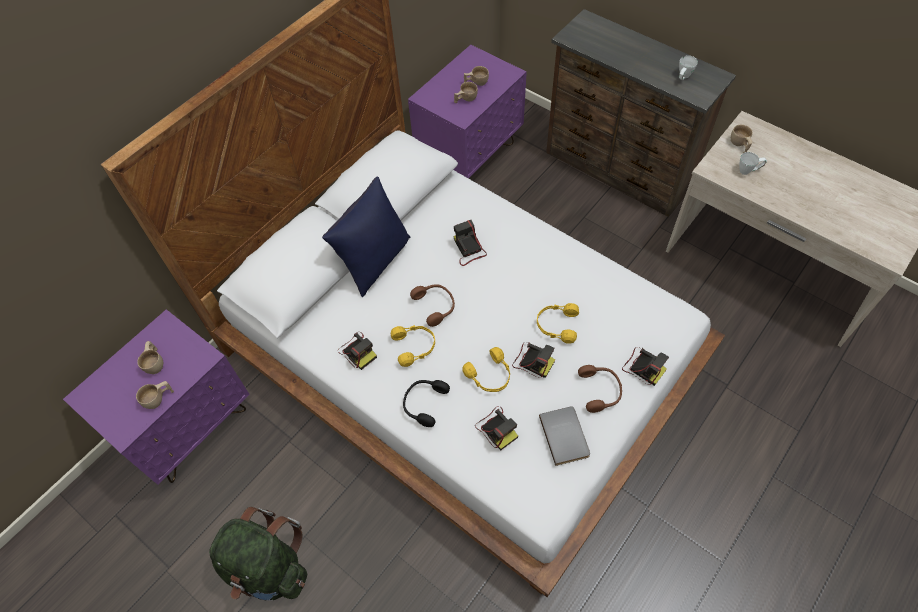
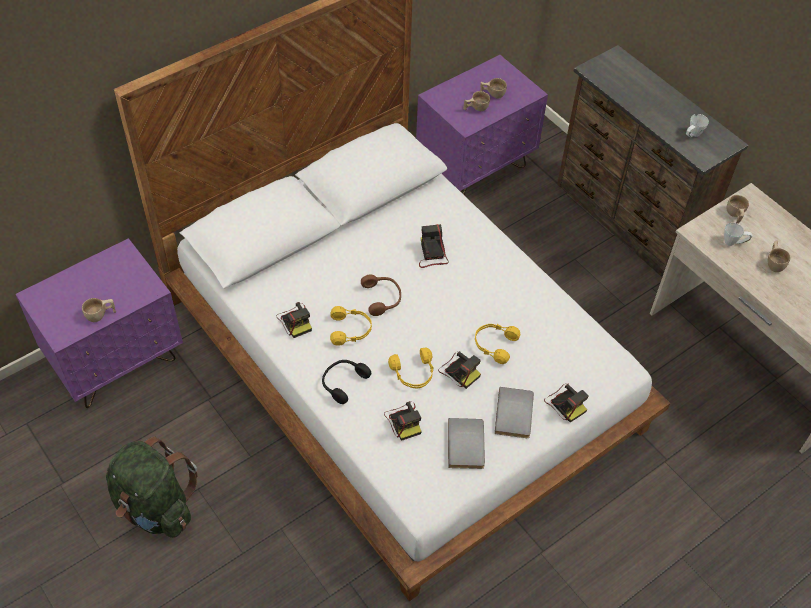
camera: 10 degrees right, 5 degrees down
beige cup [137,341,163,374] -> beige cup moved to [768,241,790,272]
blue pillow [322,176,410,297] -> none
brown headphones [578,365,622,413] -> grey book [495,387,534,438]

